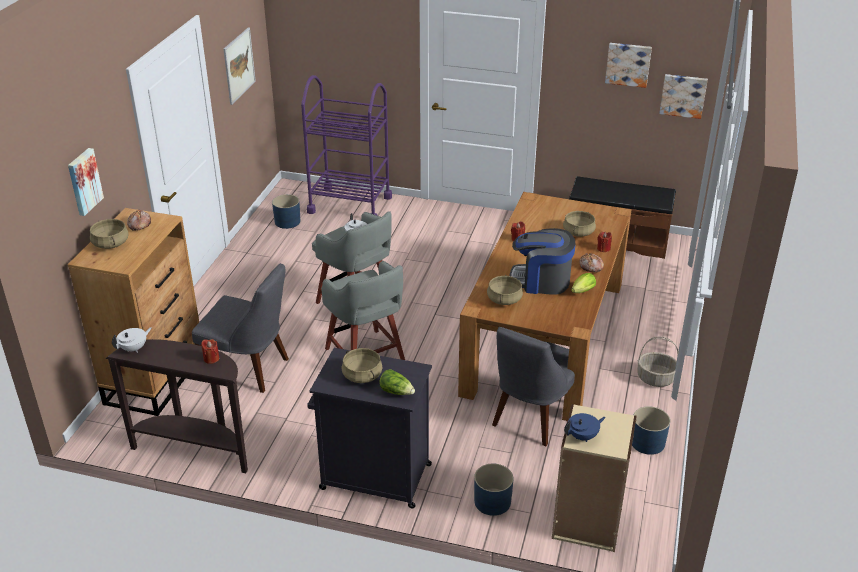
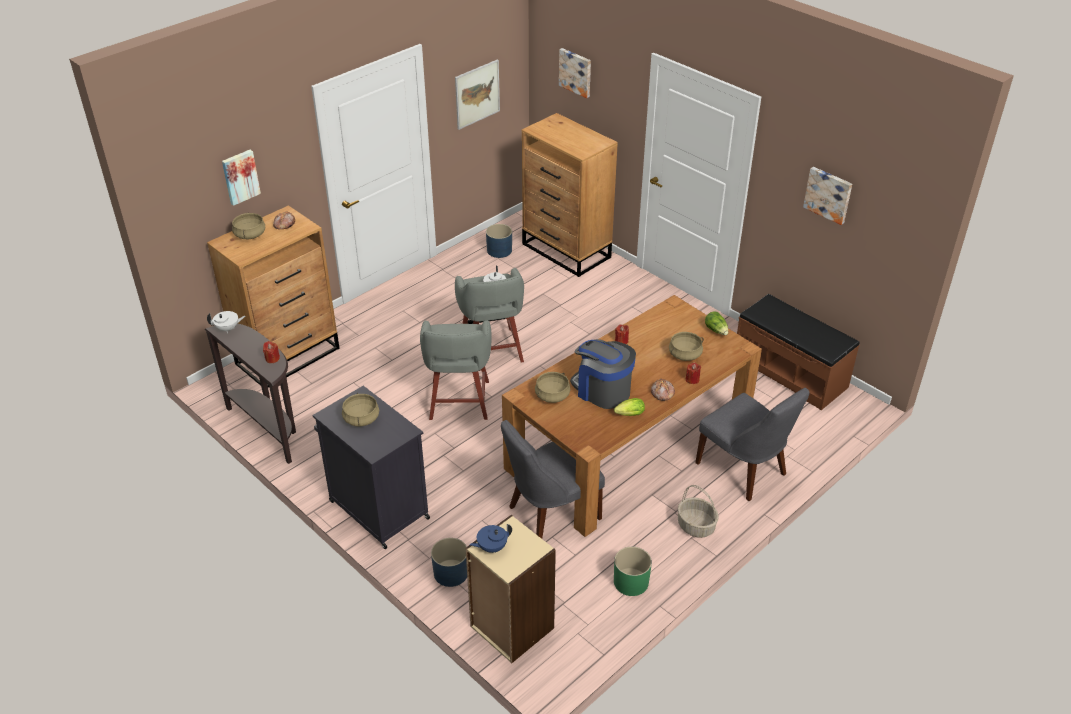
camera: 30 degrees right, 5 degrees up
grey chair [192,263,289,393] -> grey chair moved to [695,388,809,501]
purple cart [301,75,392,215] -> brown dresser [521,113,618,277]
lettuce [379,369,415,395] -> lettuce moved to [705,311,728,335]
blue teapot [564,413,606,442] -> blue teapot turned 150 degrees clockwise [469,524,512,553]
blue planter [632,406,670,455] -> green planter [614,547,652,596]
picture [659,74,708,119] -> picture moved to [559,48,591,98]

